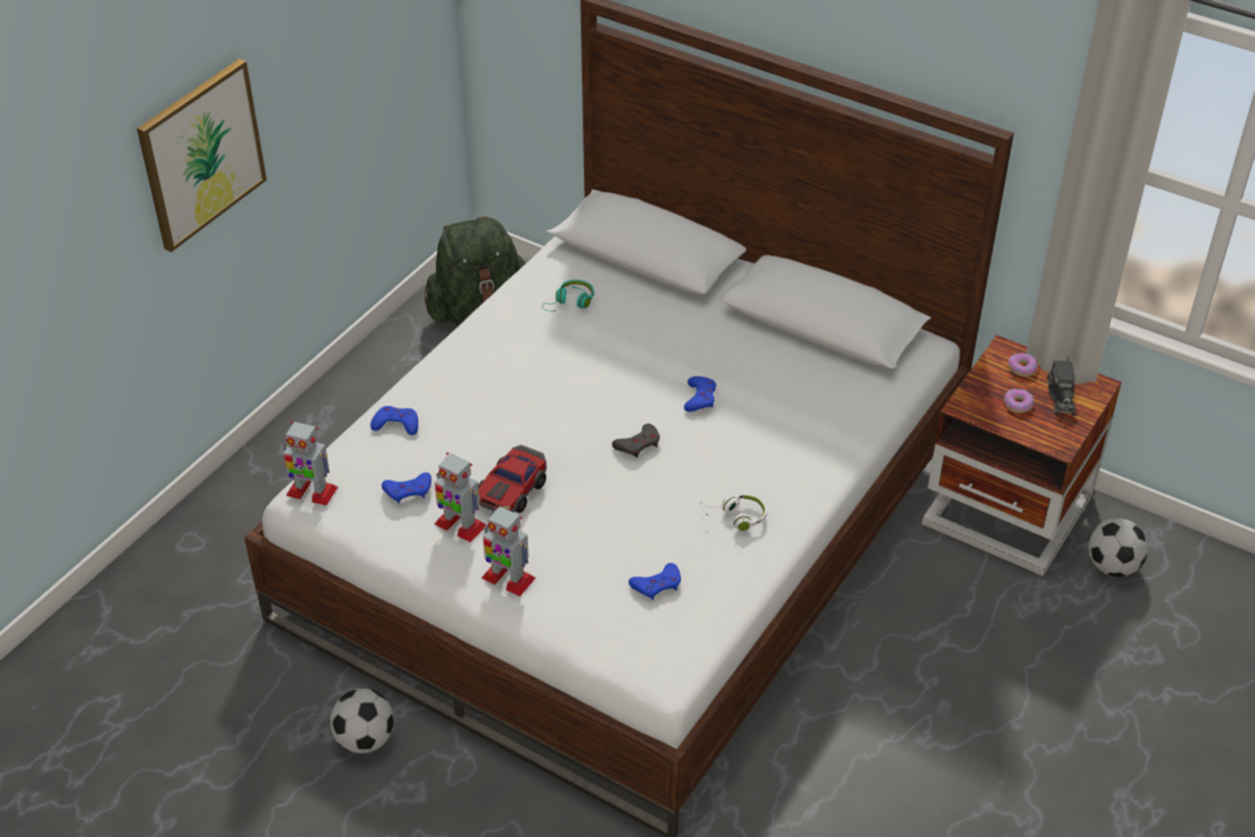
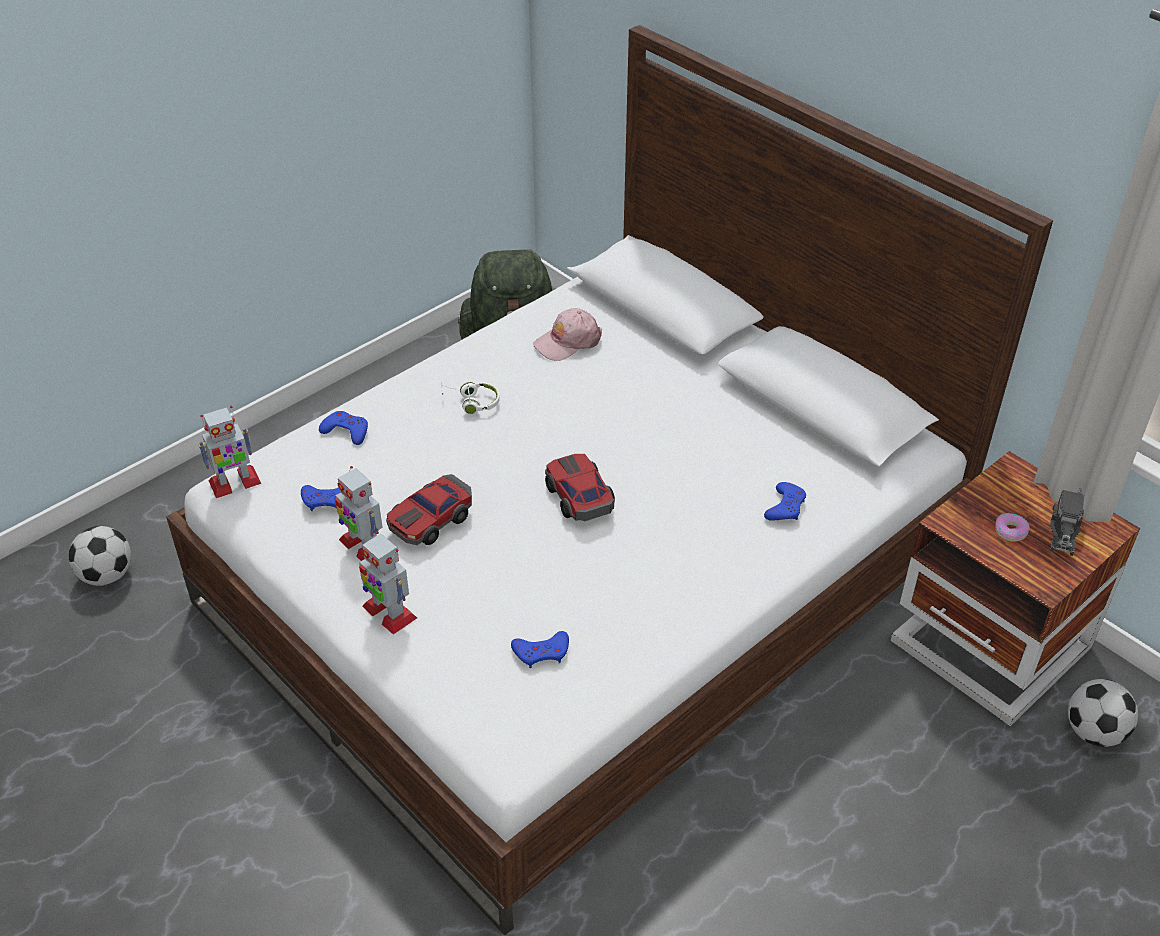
camera: 15 degrees right, 0 degrees up
picture [137,59,267,252] -> none
toy robot [282,421,338,506] -> toy robot turned 60 degrees counterclockwise [198,406,261,498]
football [330,688,394,753] -> football moved to [69,526,131,586]
turquoise headphones [542,280,594,312] -> pink cap [533,308,602,361]
grey game controller [612,424,660,458] -> toy car [545,454,615,521]
blue game controller [684,376,716,412] -> blue game controller moved to [764,482,806,521]
white headphones [700,494,767,531] -> white headphones moved to [441,381,500,415]
donut [1008,353,1038,376] -> none

